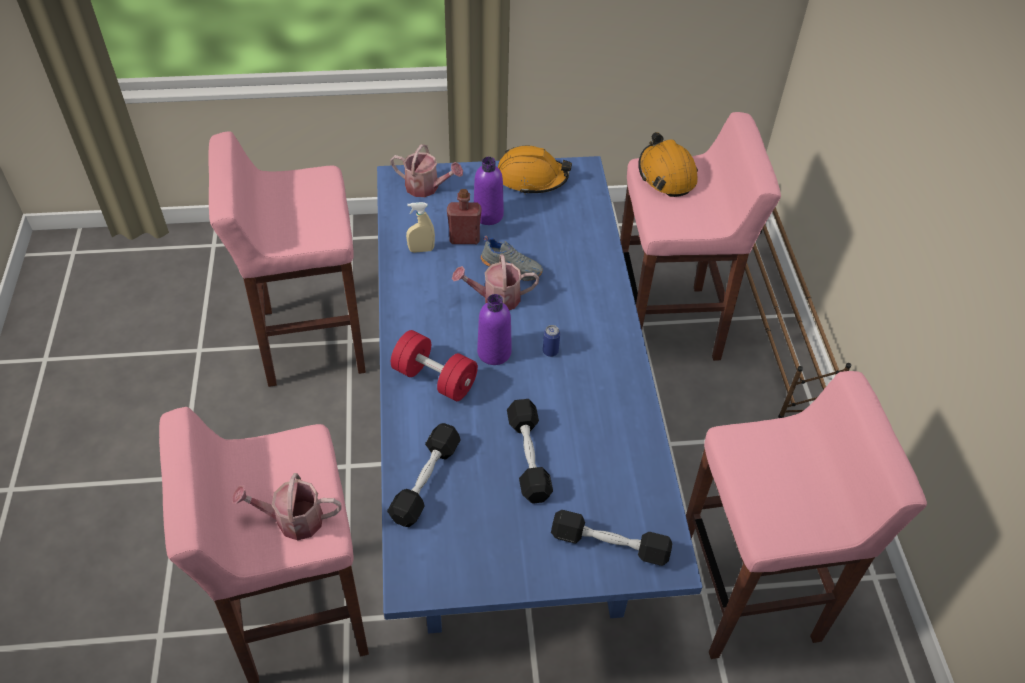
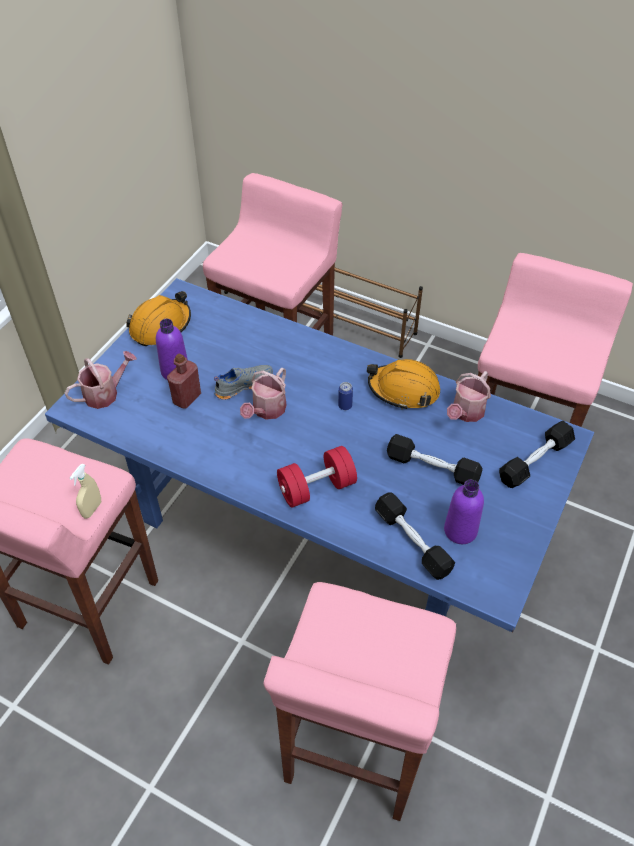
camera: 55 degrees left, 0 degrees up
watering can [232,473,341,540] -> watering can moved to [447,371,491,422]
beige spray bottle [406,202,435,253] -> beige spray bottle moved to [70,464,101,519]
purple bottle [477,294,512,365] -> purple bottle moved to [444,480,484,544]
orange hard hat [638,132,698,197] -> orange hard hat moved to [367,359,440,410]

